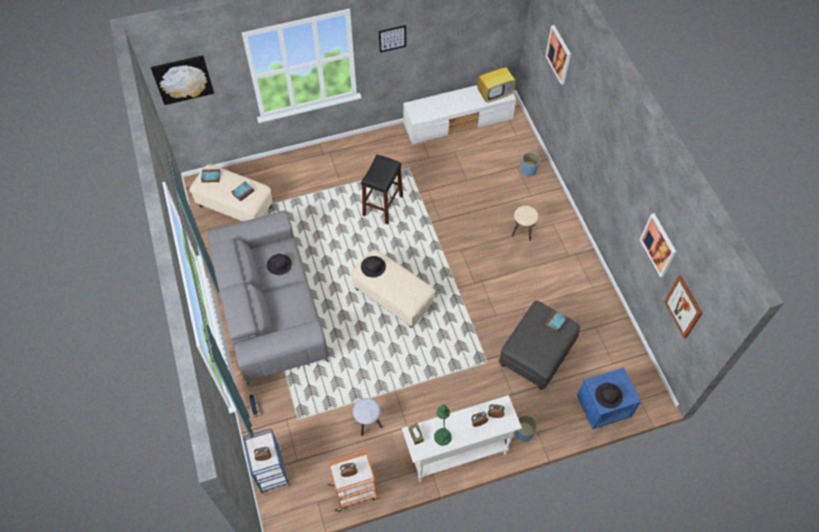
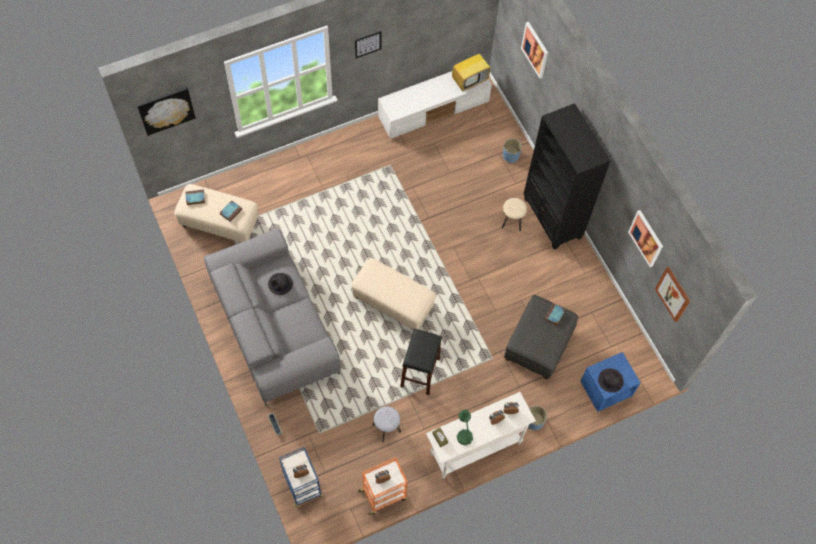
camera: 10 degrees left, 5 degrees up
black stool [361,155,403,224] -> black stool moved to [400,329,442,395]
black hat [361,256,386,278] -> none
none -> black bookcase [524,103,611,249]

